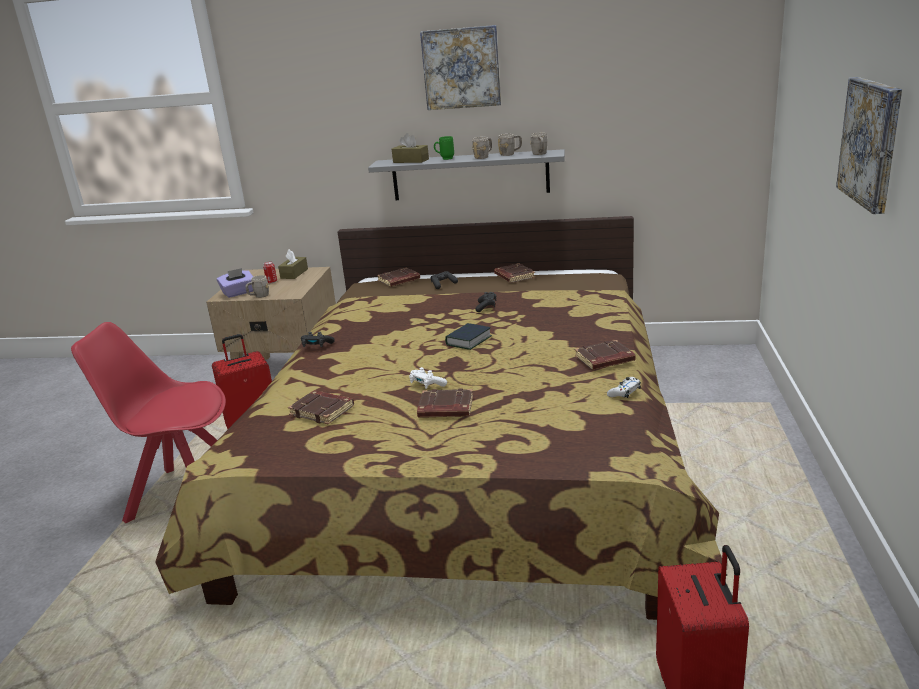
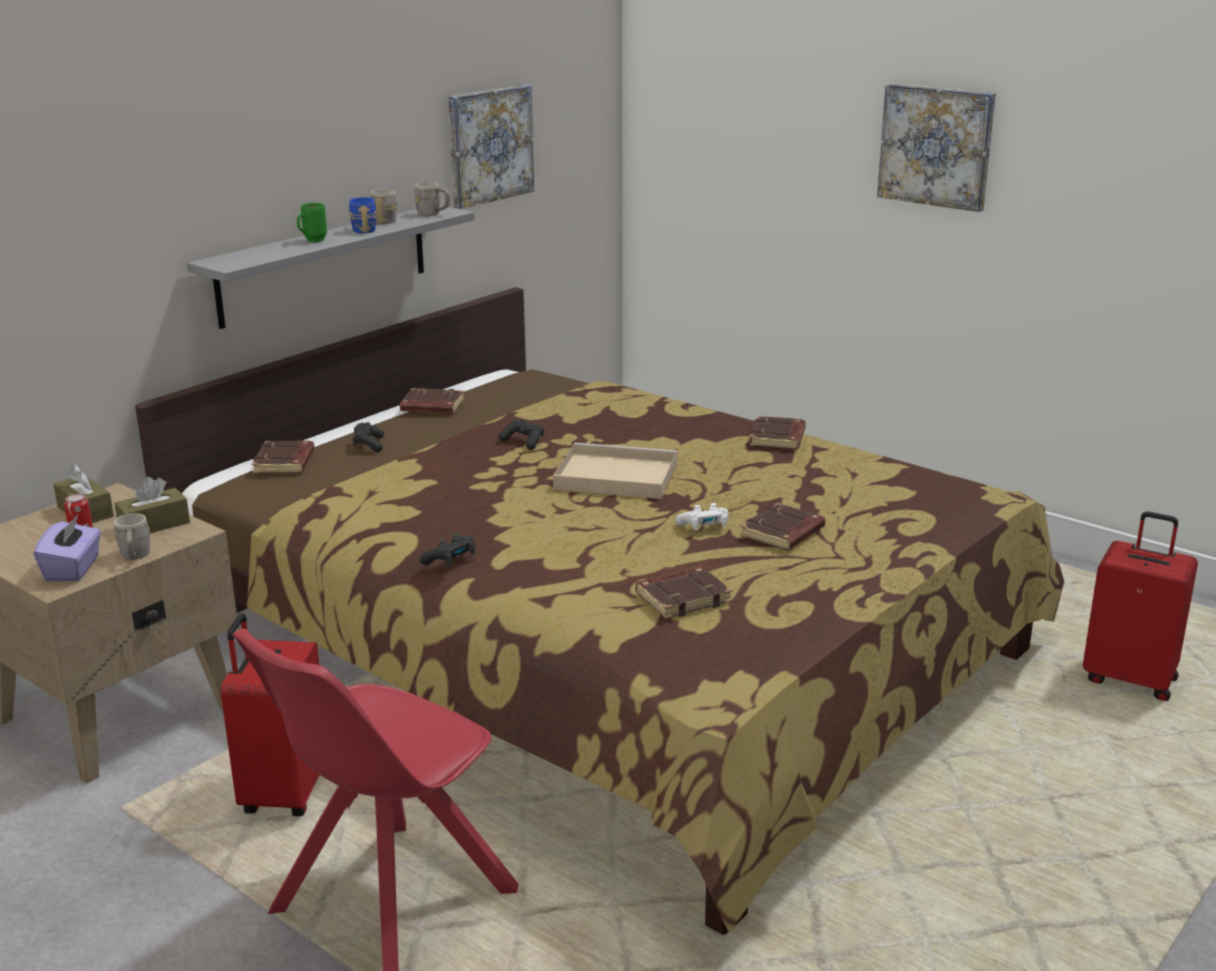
camera: 60 degrees left, 0 degrees up
brown tissue box [392,133,429,163] -> brown tissue box moved to [114,477,190,533]
picture [420,25,501,110] -> picture moved to [448,85,534,209]
book [445,323,492,350] -> beige tray [553,443,677,499]
grey mug [472,137,492,159] -> blue mug [349,197,377,233]
white game controller [607,377,641,398] -> none

